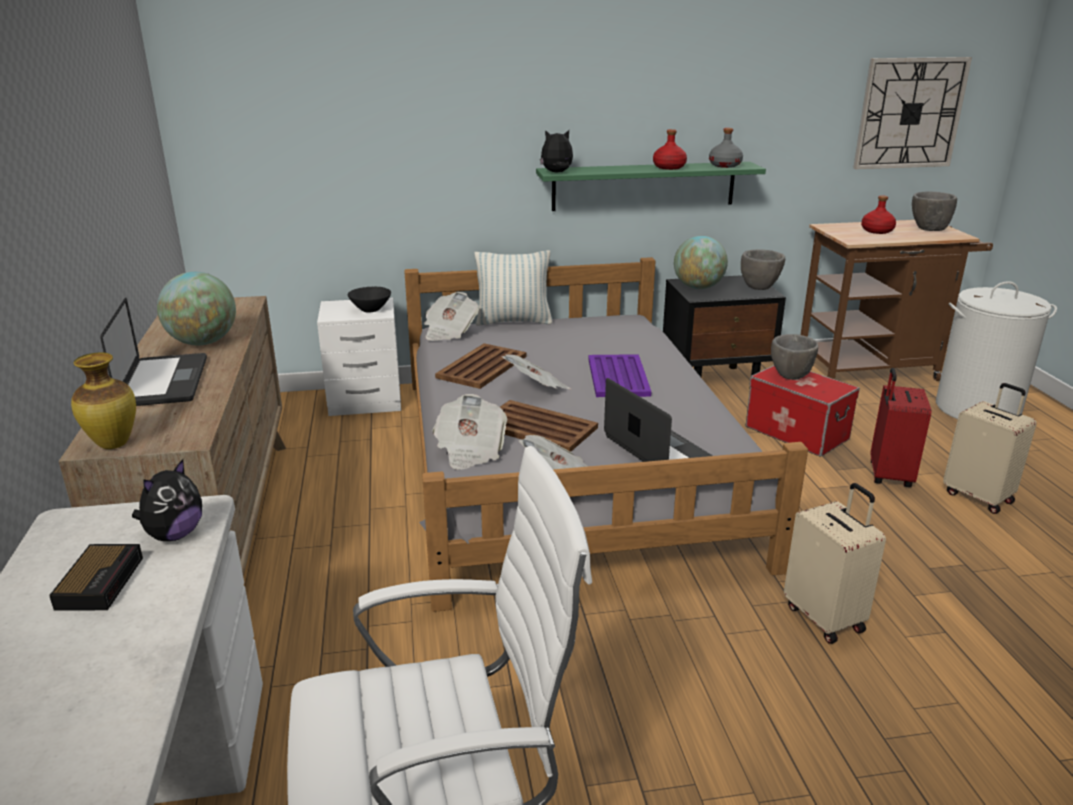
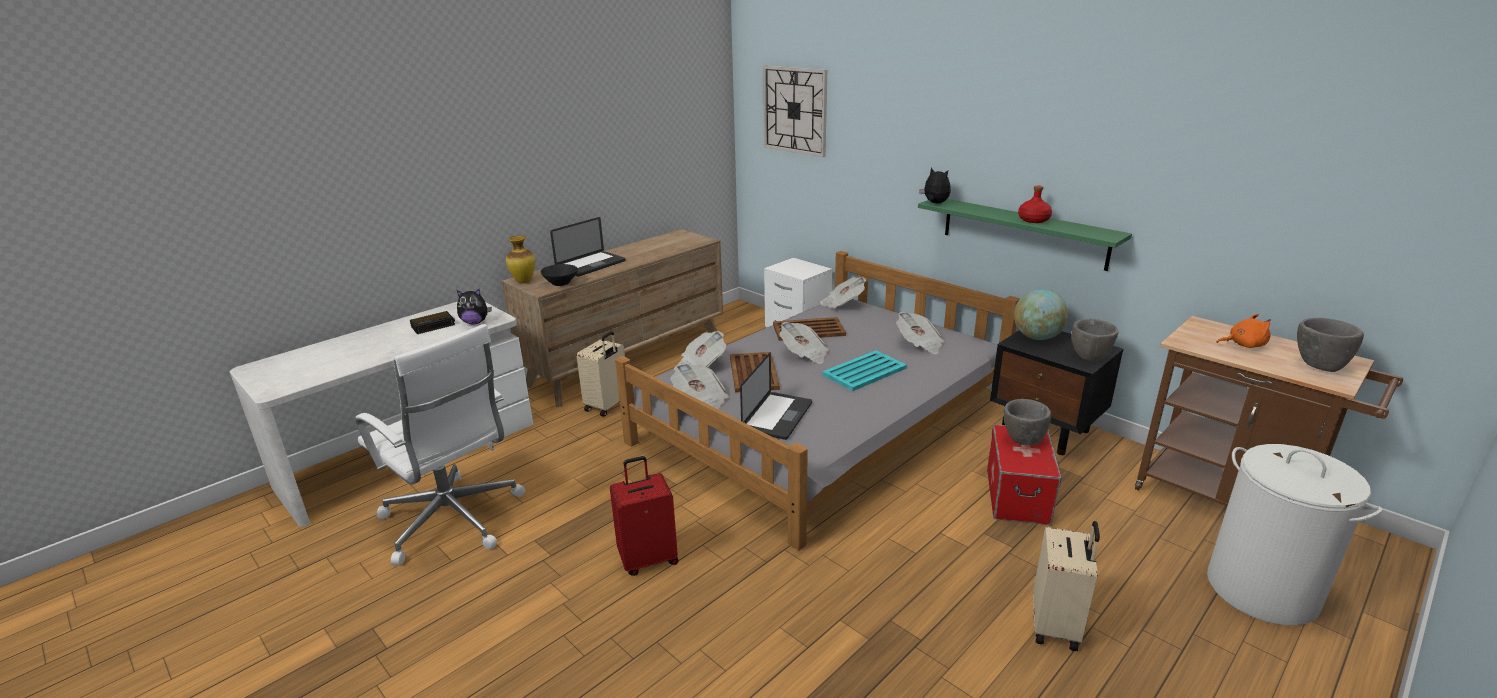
camera: 55 degrees right, 0 degrees up
globe [157,272,236,345] -> none
black bowl [348,287,391,312] -> black bowl moved to [541,264,578,286]
pillow [474,250,552,326] -> none
purple tray [588,354,651,397] -> turquoise tray [822,351,907,391]
grey bottle [709,128,743,168] -> none
beige suitcase [784,483,886,644] -> beige suitcase moved to [577,332,625,417]
wall clock [853,57,972,169] -> wall clock moved to [763,66,827,157]
red bottle [861,195,896,234] -> orange plush toy [1216,314,1271,348]
red suitcase [870,368,931,487] -> red suitcase moved to [610,456,678,576]
none -> newspaper [896,312,944,354]

